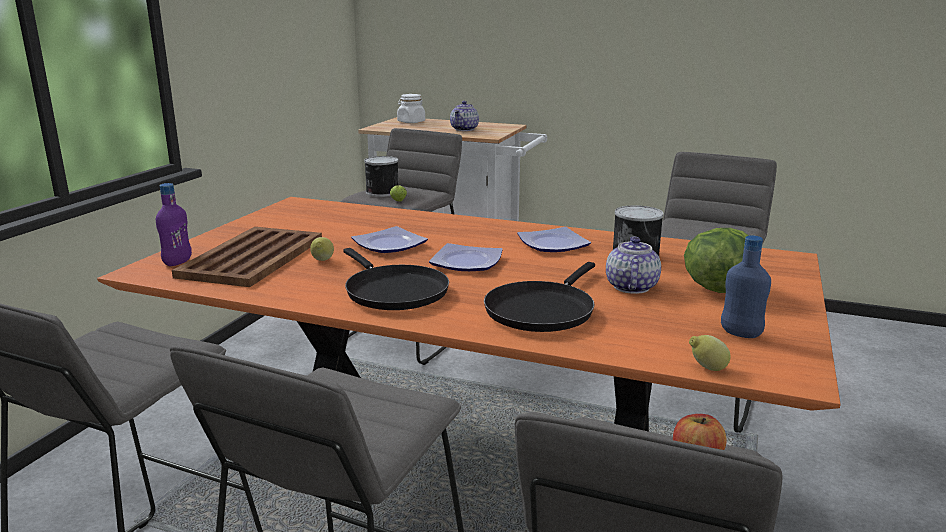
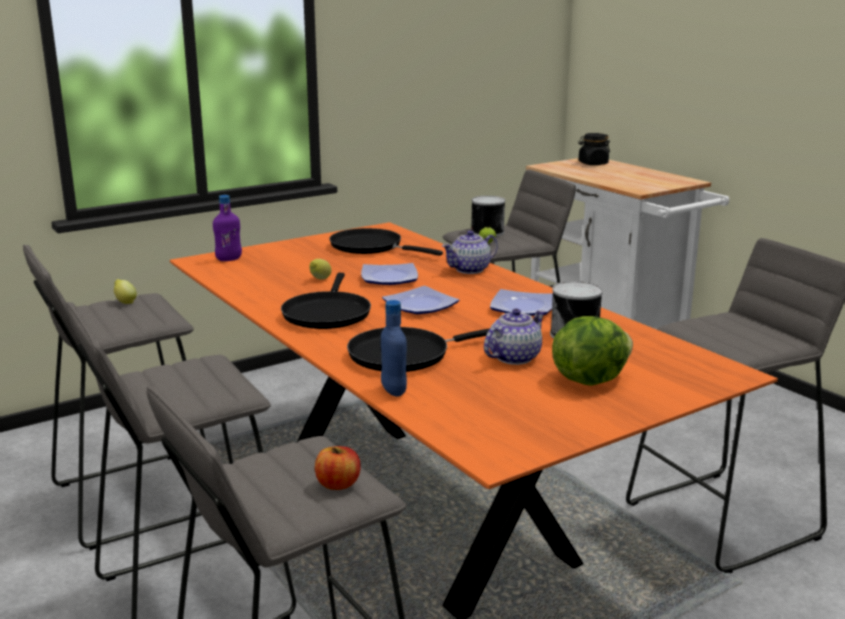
camera: 35 degrees right, 0 degrees up
brown tray [172,227,322,287] -> none
white jar [397,94,425,123] -> black jar [578,133,610,165]
teapot [450,101,479,131] -> teapot moved to [442,230,498,274]
lemon [689,335,731,371] -> lemon moved to [114,279,137,304]
blue bottle [721,235,771,338] -> blue bottle moved to [381,300,407,397]
none -> black frying pan [329,228,443,256]

